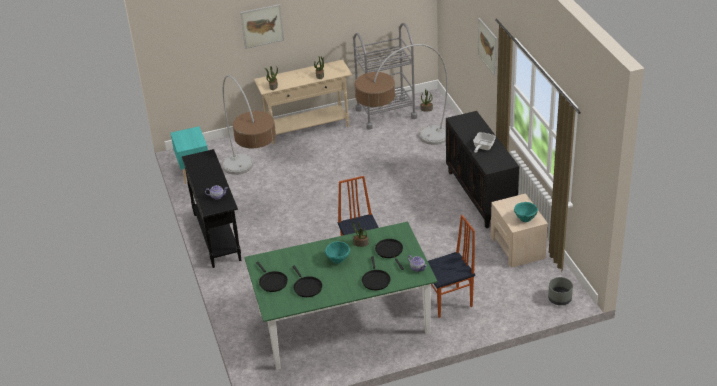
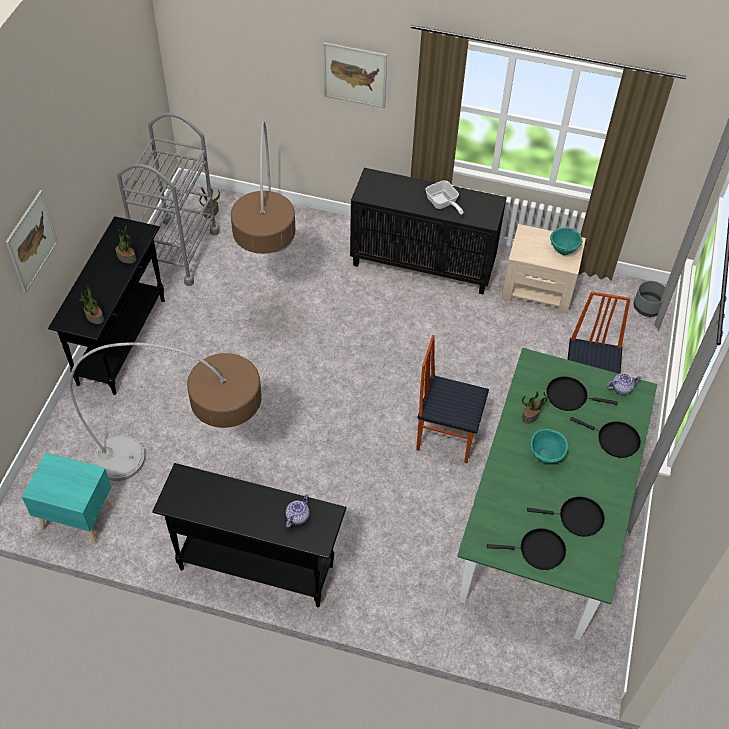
camera: 60 degrees left, 15 degrees up
beige console table [254,60,352,144] -> black console table [48,216,165,395]

